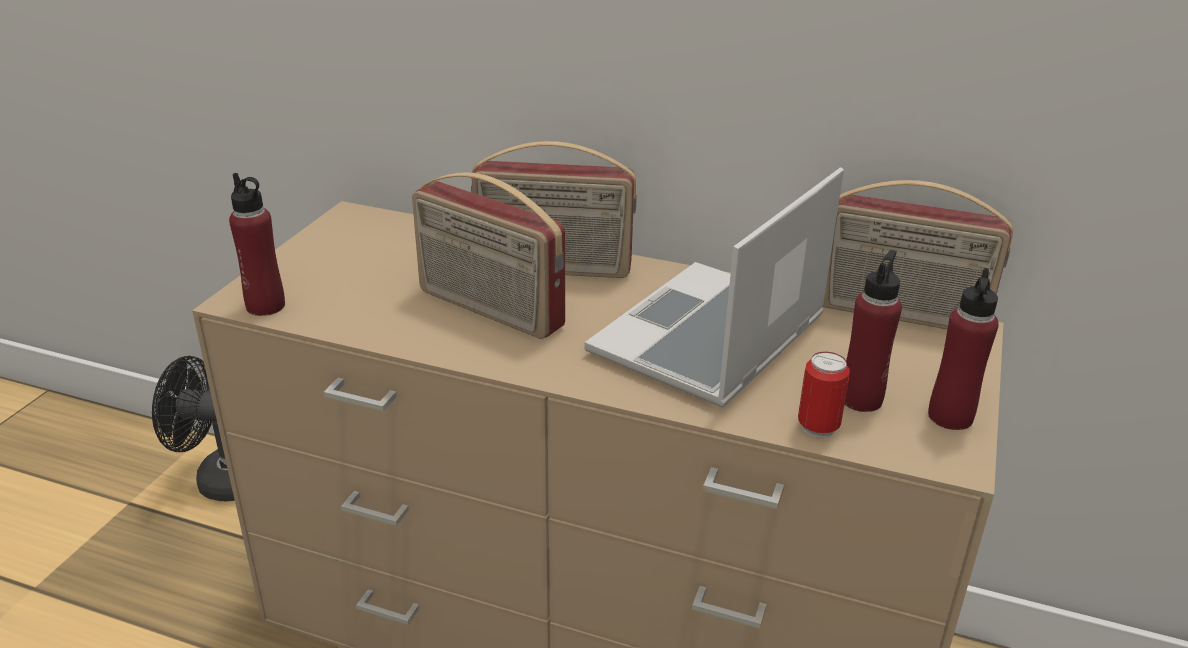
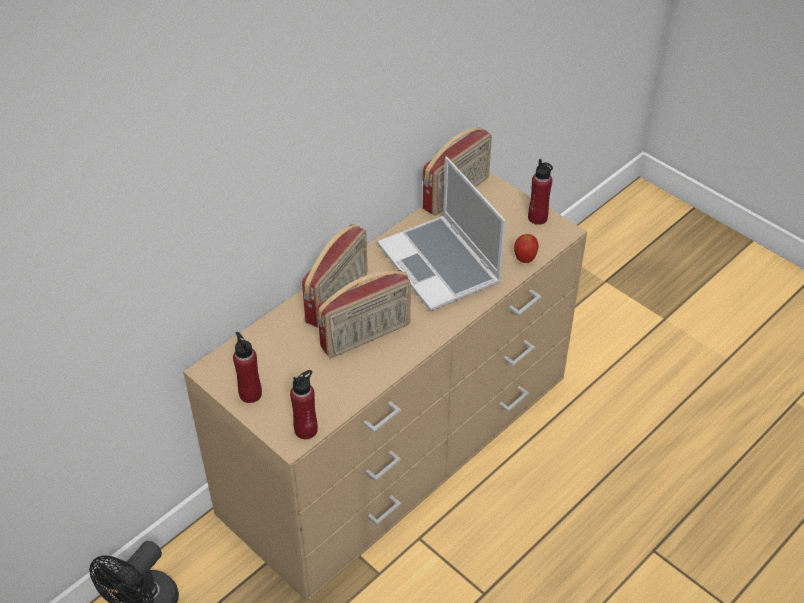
camera: 65 degrees left, 15 degrees up
can [798,352,850,438] -> apple [514,234,539,263]
red bottle [845,250,902,412] -> red bottle moved to [233,332,262,403]

